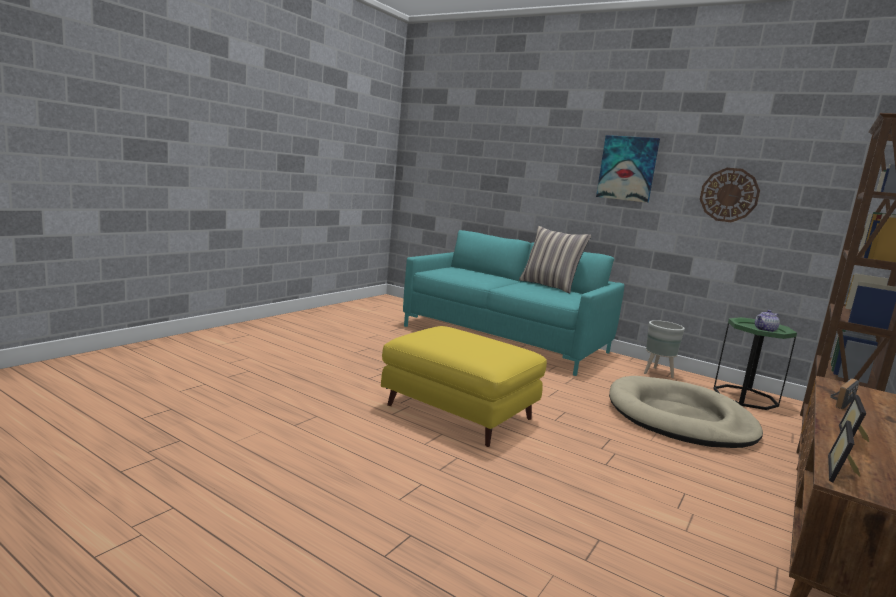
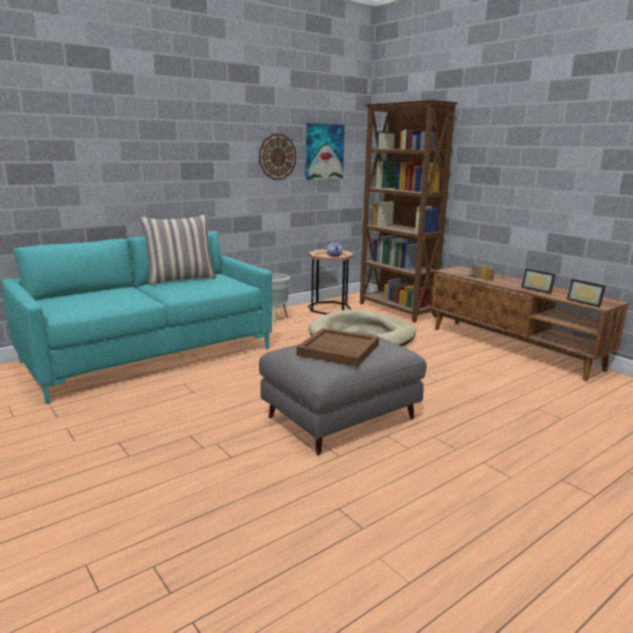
camera: 70 degrees left, 5 degrees up
yellow ottoman [381,326,547,447] -> grey ottoman [259,331,426,455]
picture [596,135,660,203] -> picture moved to [306,123,344,180]
green side table [713,317,797,410] -> brown side table [308,249,353,315]
none -> brown tray [296,328,379,367]

